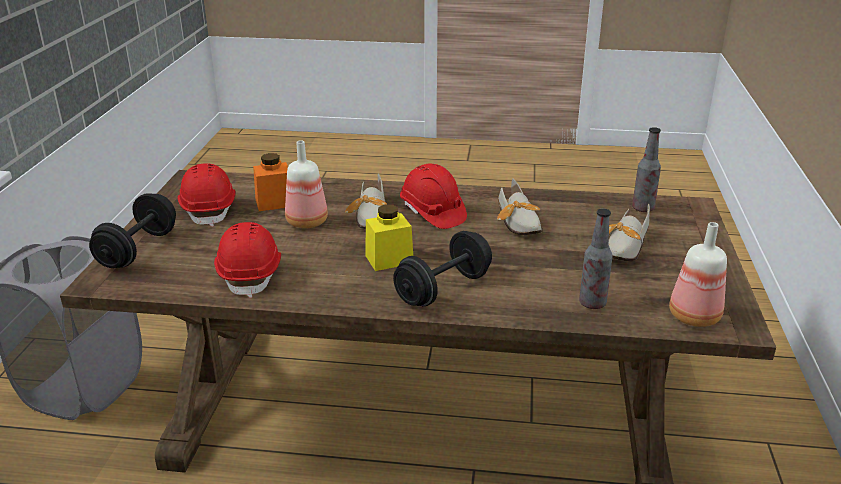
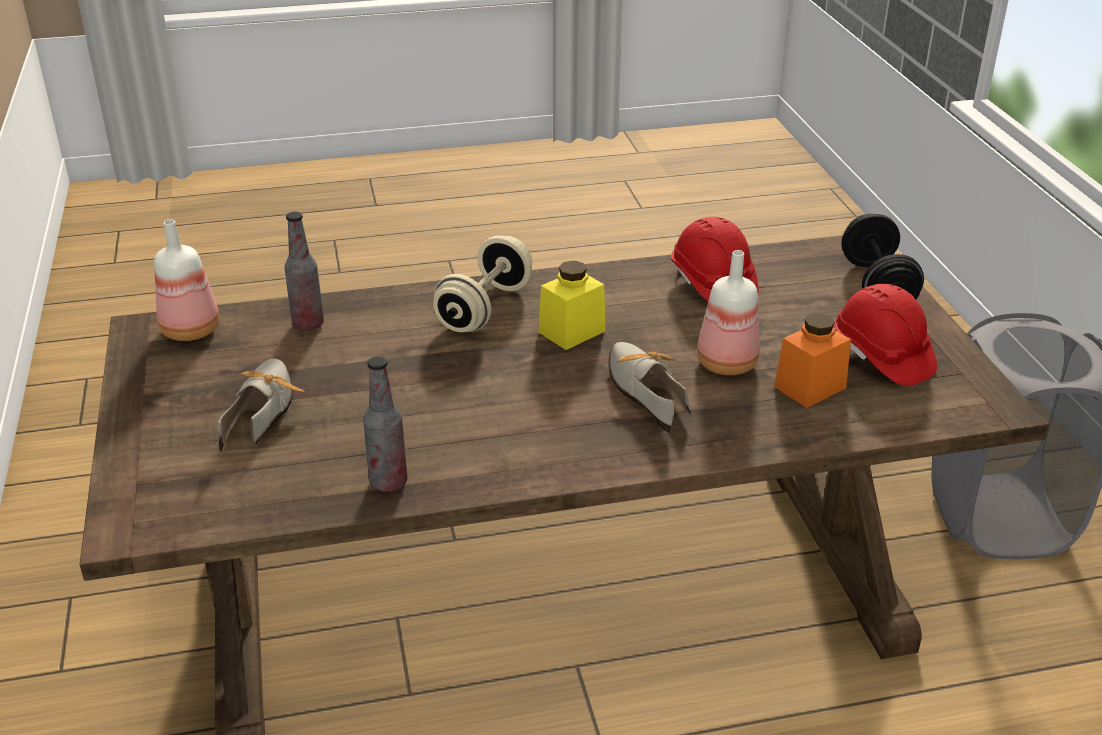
camera: 160 degrees right, 5 degrees up
black dumbbell [393,231,492,306] -> beige dumbbell [433,236,532,332]
red hard hat [400,164,467,229] -> none
shoe [497,178,543,235] -> none
bottle [632,127,661,212] -> bottle moved to [363,356,407,492]

